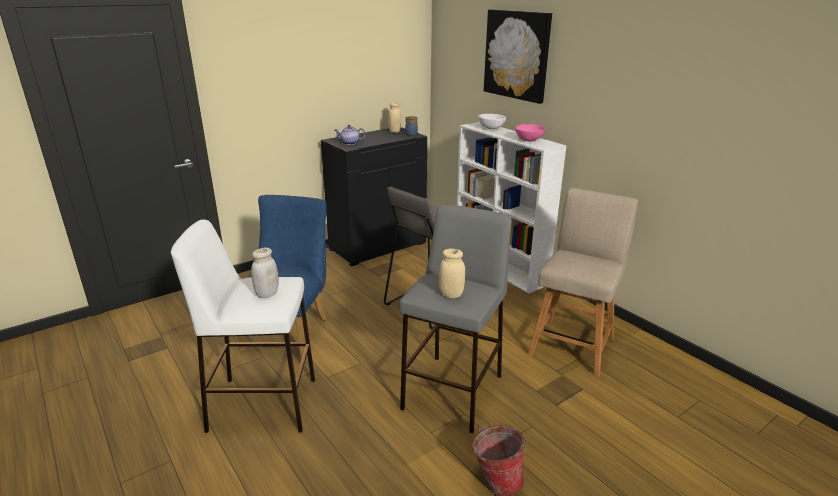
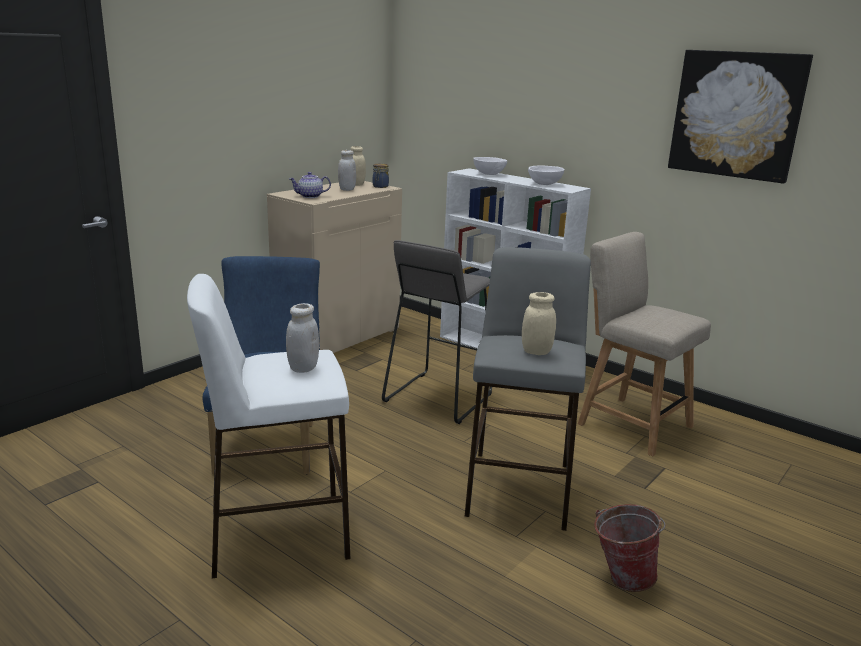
camera: 15 degrees left, 5 degrees down
black cabinet [321,127,427,267] -> beige cabinet [267,181,402,353]
picture [484,9,552,104] -> picture moved to [668,50,813,183]
pink bowl [515,124,545,141] -> white bowl [528,165,565,185]
beige chair [528,188,638,377] -> beige chair turned 60 degrees counterclockwise [578,232,711,457]
none -> white jar [338,150,356,191]

